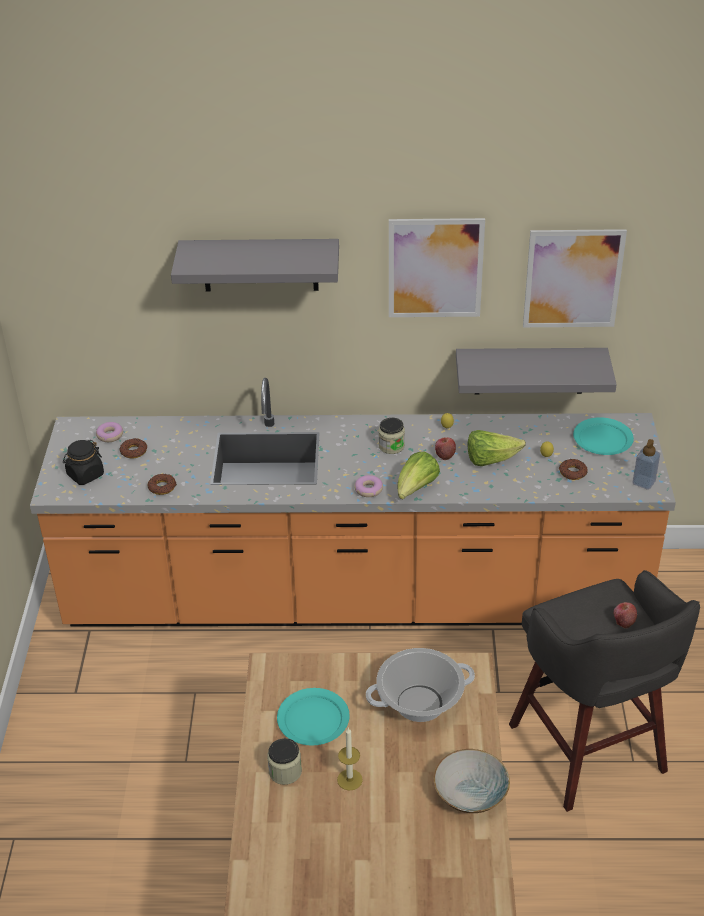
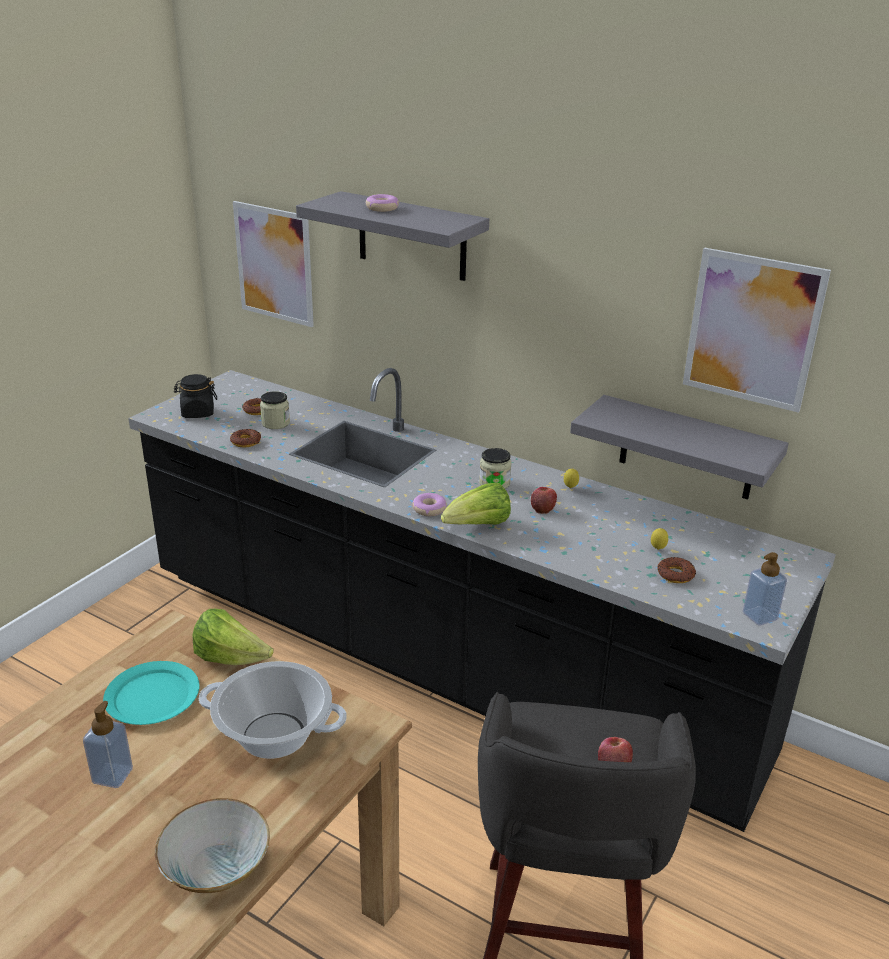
camera: 30 degrees right, 10 degrees down
orange counter [30,378,676,627] -> black counter [128,368,836,832]
donut [96,422,123,442] -> donut moved to [366,194,399,212]
jar [267,738,302,785] -> jar moved to [260,391,290,429]
candle [337,728,363,790] -> soap dispenser [83,701,133,788]
picture [389,218,485,317] -> picture moved to [233,201,314,327]
lettuce [467,430,526,466] -> lettuce moved to [192,609,274,665]
turquoise plate [573,417,634,455] -> none

